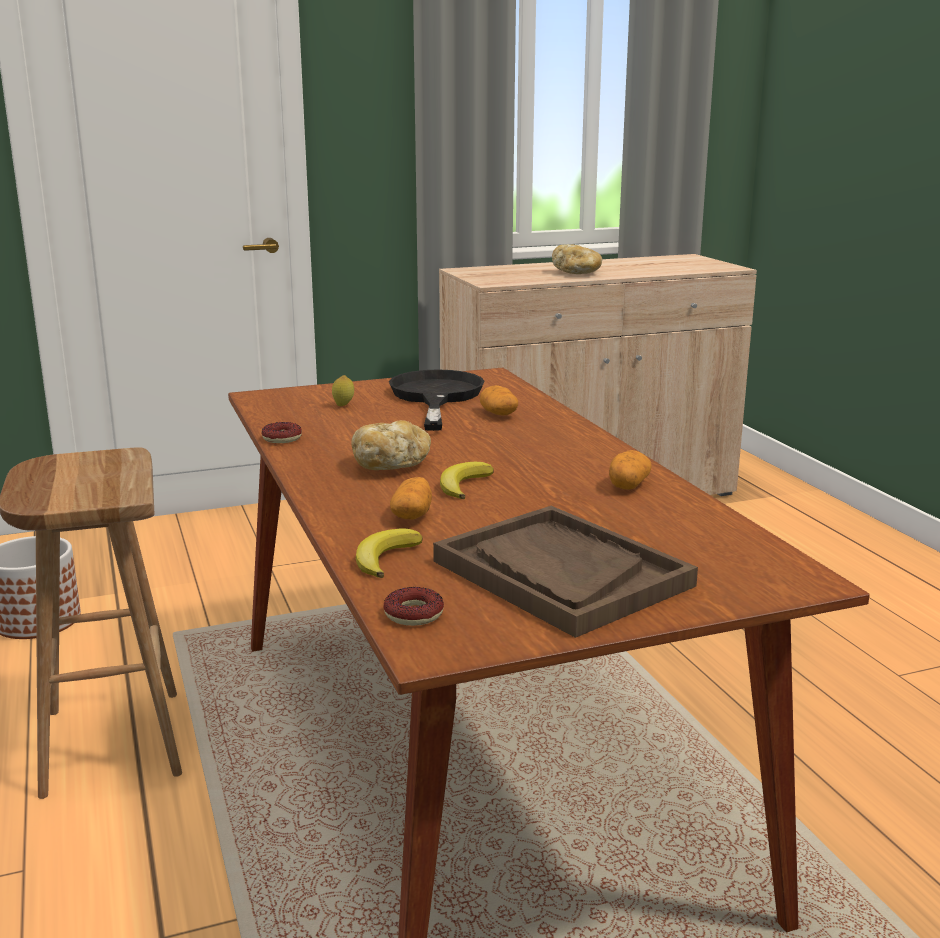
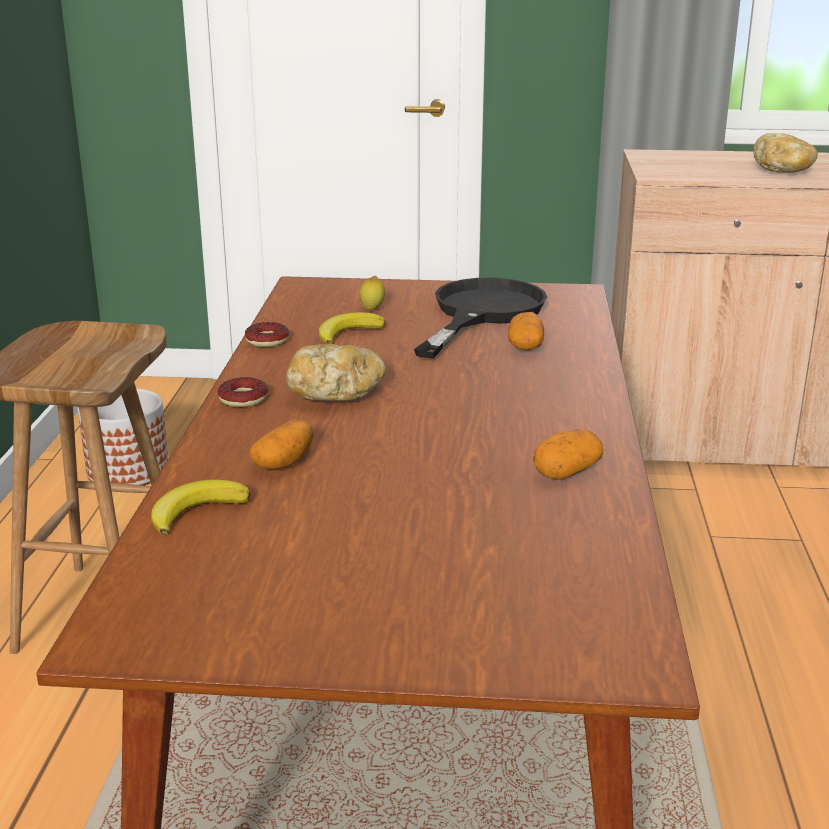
camera: 25 degrees right, 5 degrees up
donut [383,587,444,626] -> donut moved to [218,377,268,407]
brown tray [433,506,698,638] -> none
banana [440,462,494,499] -> banana moved to [319,312,385,344]

